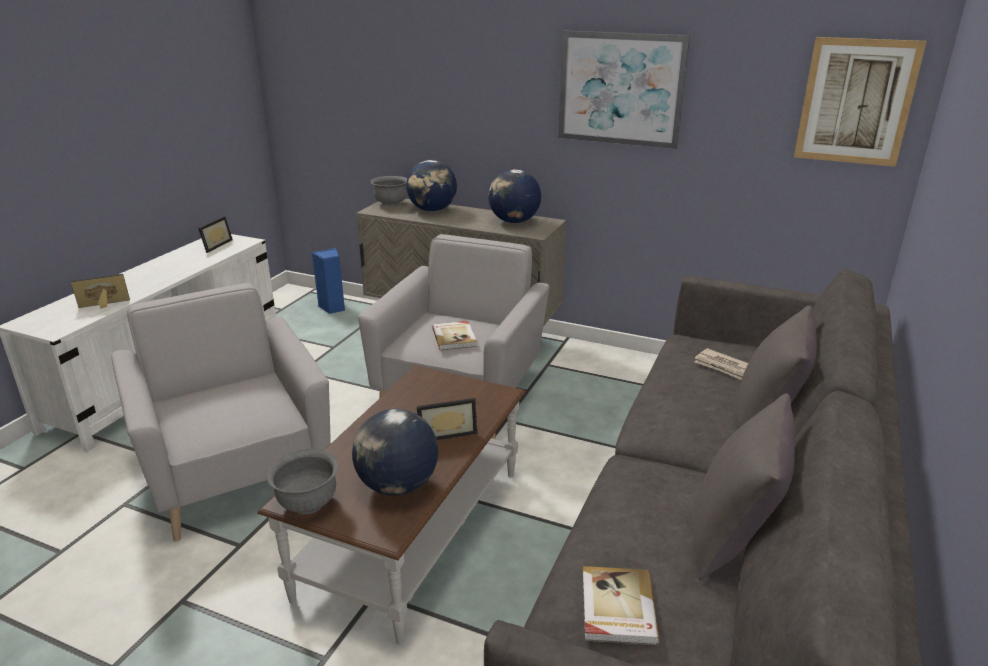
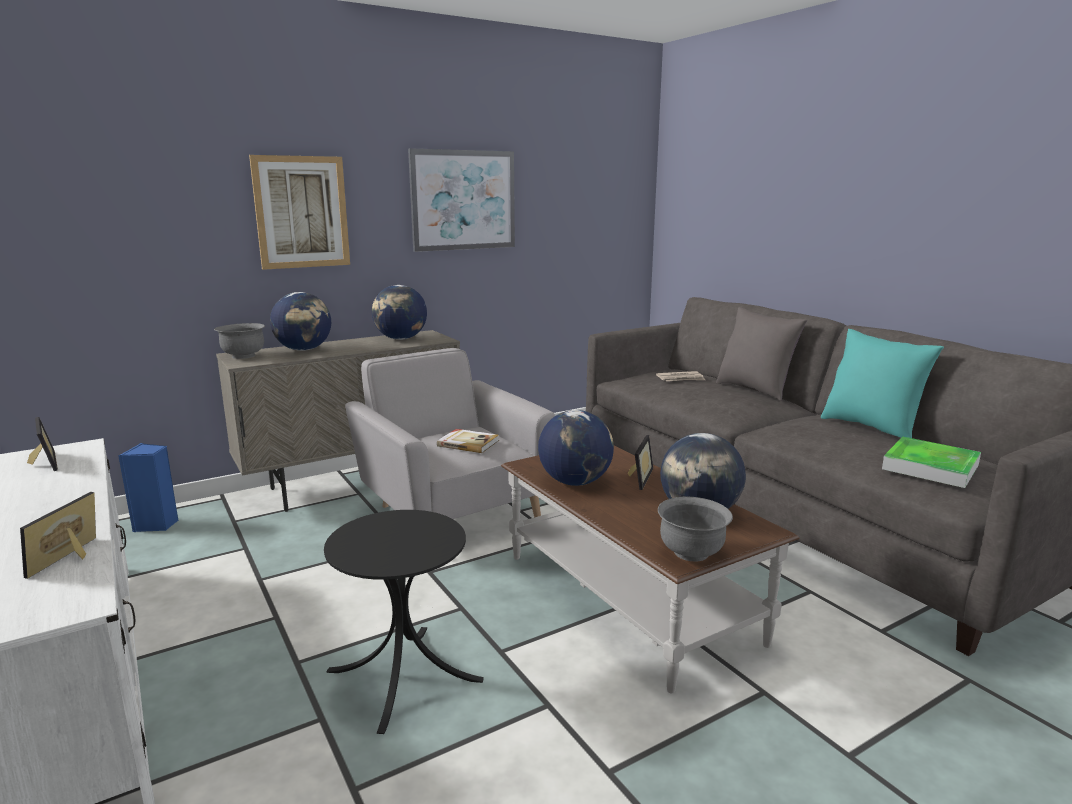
camera: 55 degrees left, 10 degrees down
grey armchair [111,283,330,542] -> black side table [324,510,484,734]
book [582,566,659,645] -> tray [882,437,981,488]
grey pillow [694,393,795,580] -> turquoise pillow [821,329,944,438]
picture [794,37,927,167] -> picture moved to [249,155,350,270]
none -> globe [538,410,614,486]

